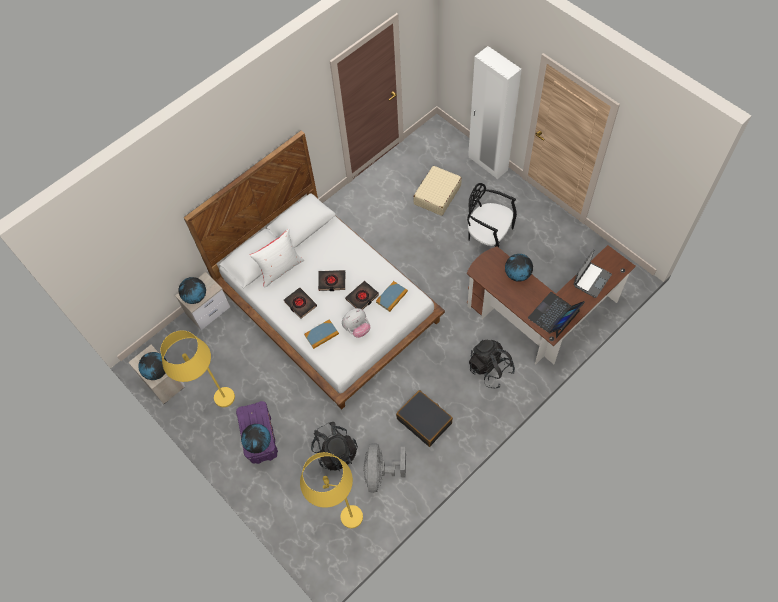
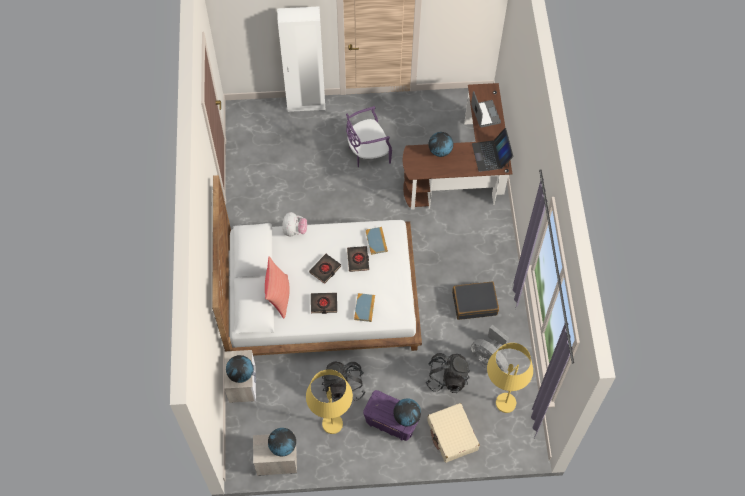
camera: 55 degrees left, 0 degrees up
white pillow [249,229,304,288] -> red pillow [265,256,290,318]
plush toy [342,308,370,338] -> plush toy moved to [282,212,307,236]
beige suitcase [413,166,462,216] -> beige suitcase moved to [427,403,480,463]
black chair [467,183,517,247] -> purple chair [346,106,392,167]
black backpack [469,340,515,389] -> black backpack moved to [322,361,366,401]

